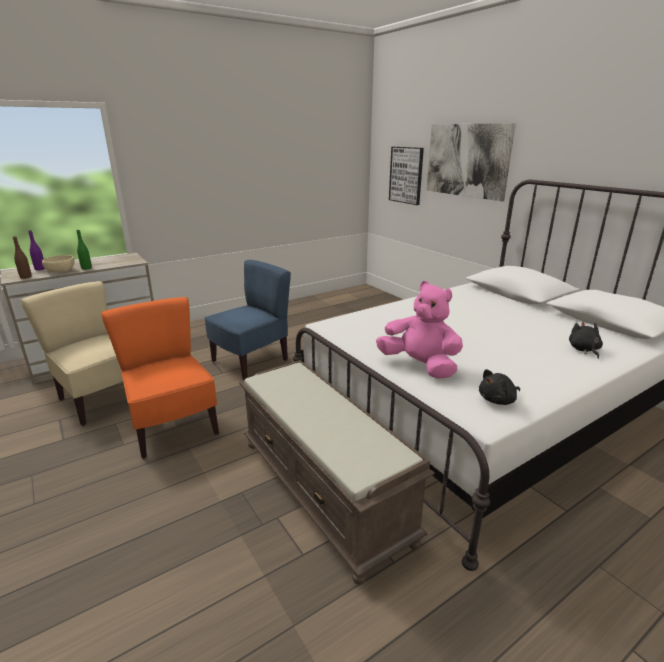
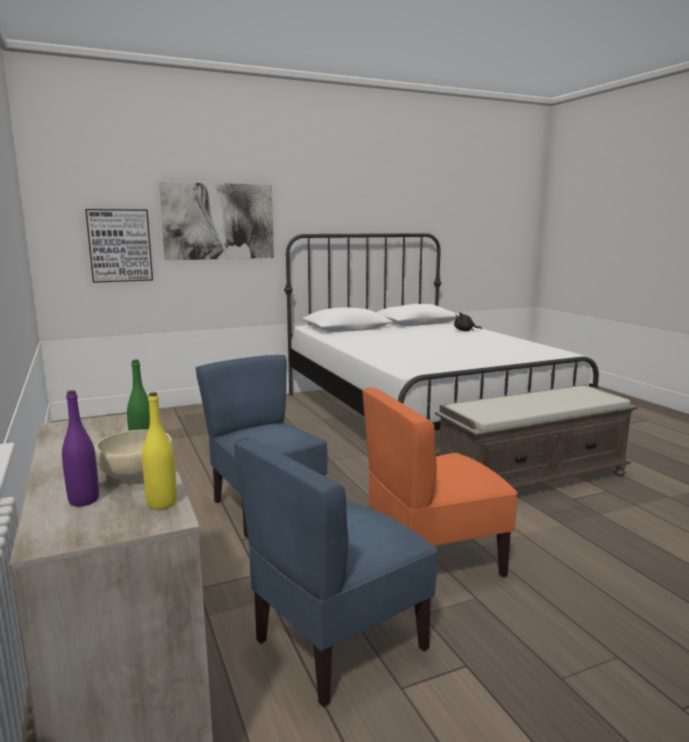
camera: 80 degrees left, 10 degrees down
brown bottle [13,236,32,279] -> yellow bottle [142,392,177,510]
beige chair [20,281,123,426] -> blue chair [234,438,437,707]
pink plush toy [376,281,463,379] -> none
black plush toy [479,369,520,405] -> none

